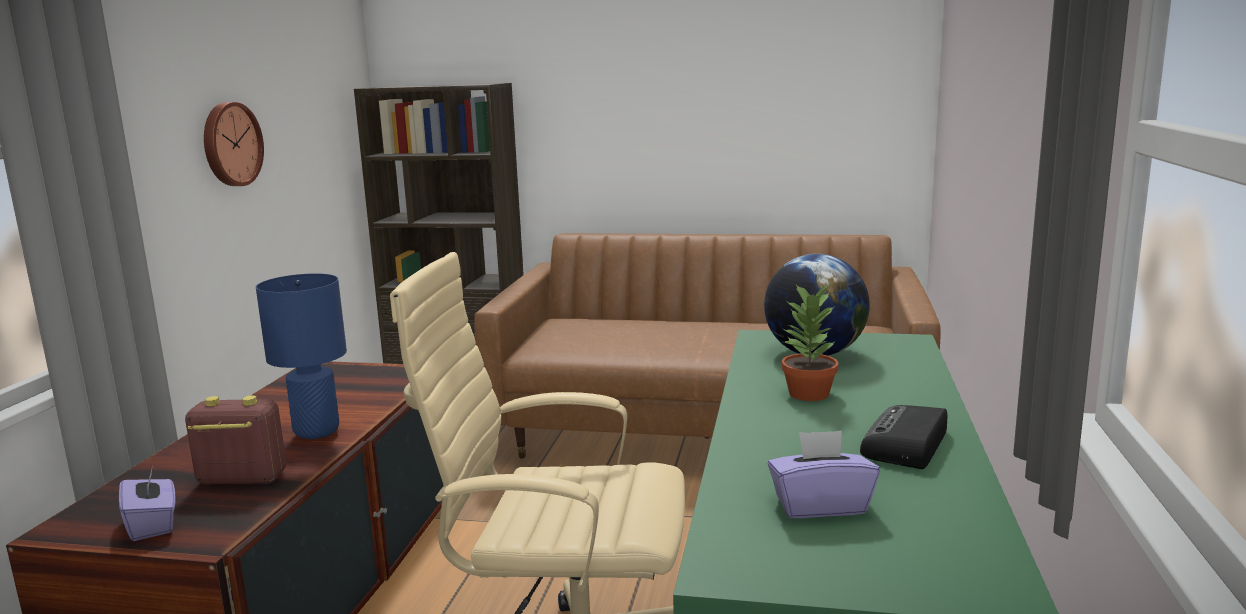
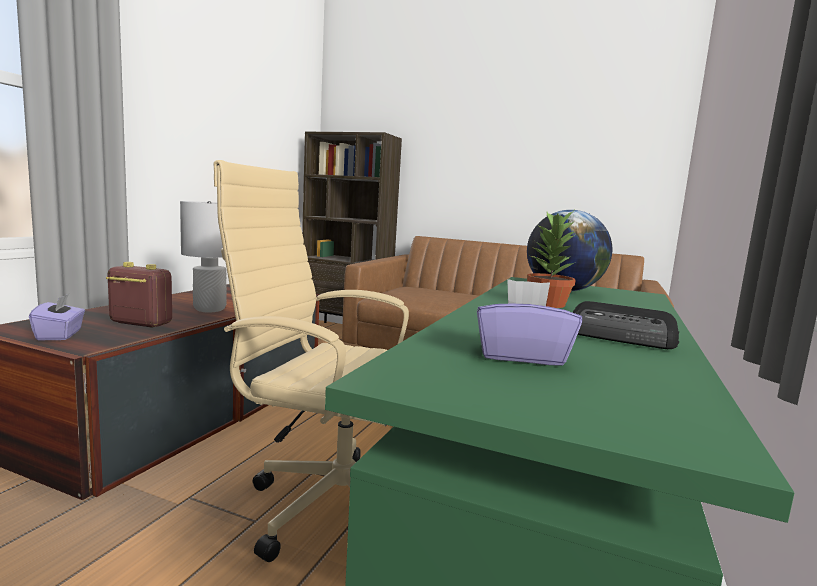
camera: 10 degrees right, 5 degrees down
wall clock [204,102,264,186] -> none
blue table lamp [256,273,347,439] -> grey table lamp [180,201,227,313]
radio [860,405,947,470] -> radio turned 105 degrees counterclockwise [572,301,679,349]

